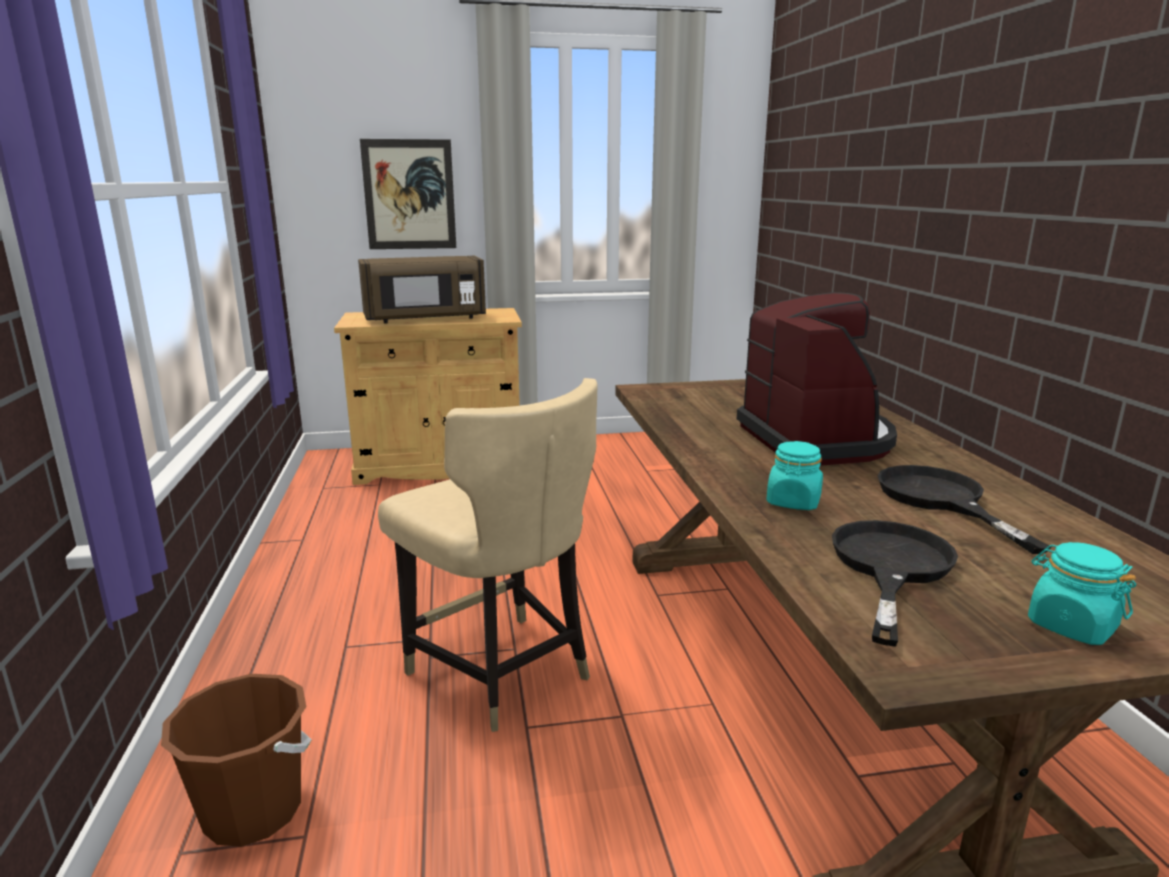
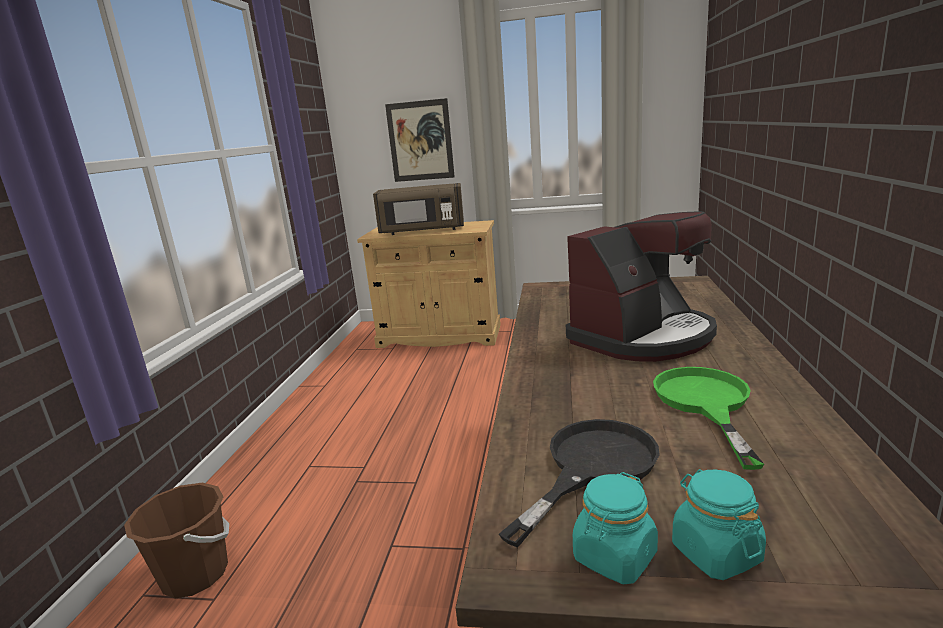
camera: 20 degrees right, 0 degrees up
beige chair [378,378,598,732] -> none
coffee machine [737,292,897,466] -> coffee machine turned 45 degrees clockwise [566,211,717,362]
turquoise jar [766,441,823,510] -> turquoise jar moved to [573,472,658,584]
black frying pan [878,465,1051,554] -> green frying pan [653,367,764,470]

